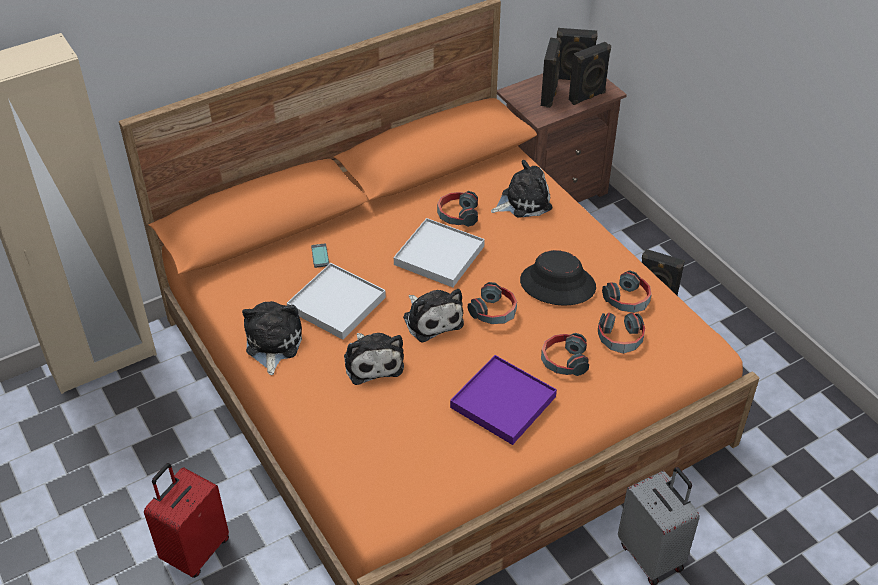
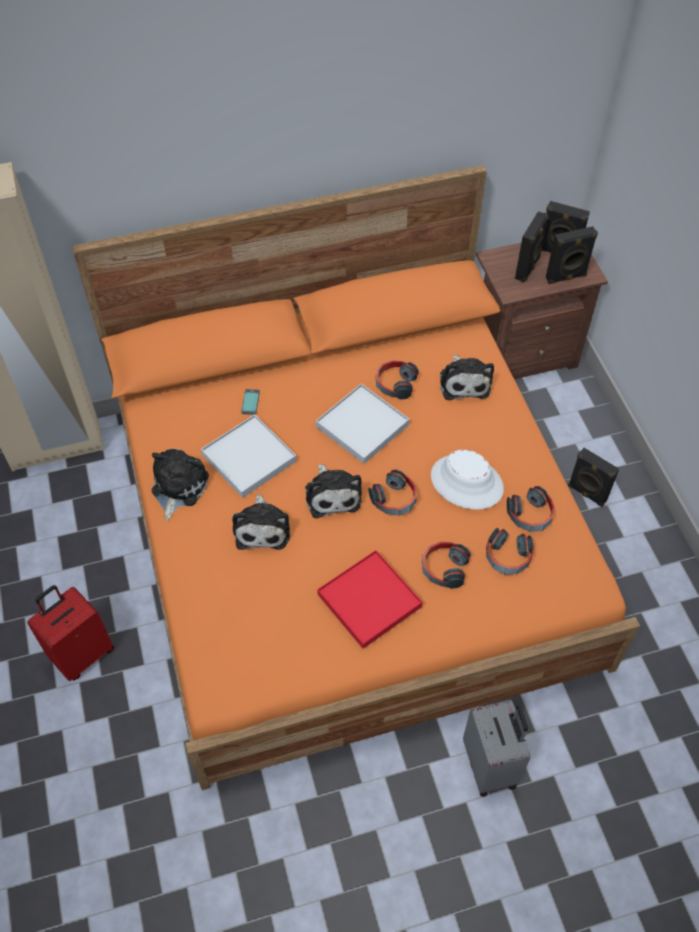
camera: 15 degrees right, 10 degrees up
purple tray [450,355,557,445] -> red tray [317,550,422,649]
plush toy [491,160,552,218] -> plush toy turned 90 degrees clockwise [440,354,494,400]
black hat [520,250,596,306] -> white hat [431,450,504,510]

